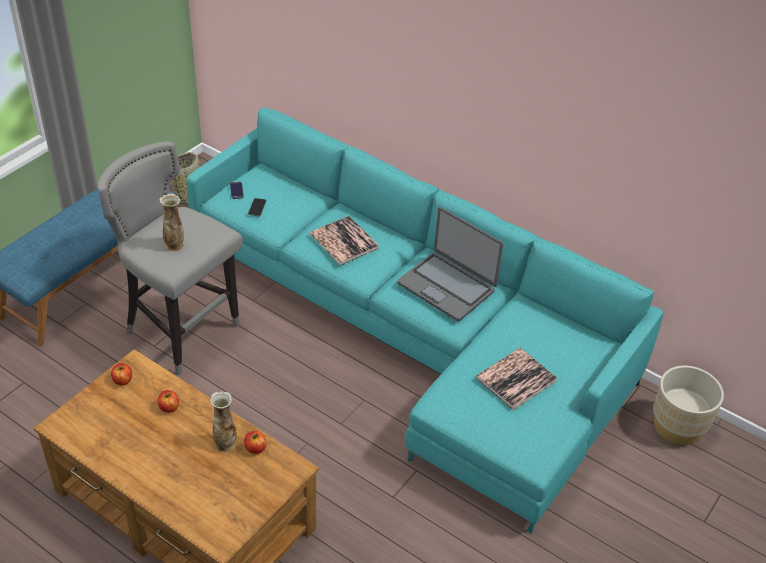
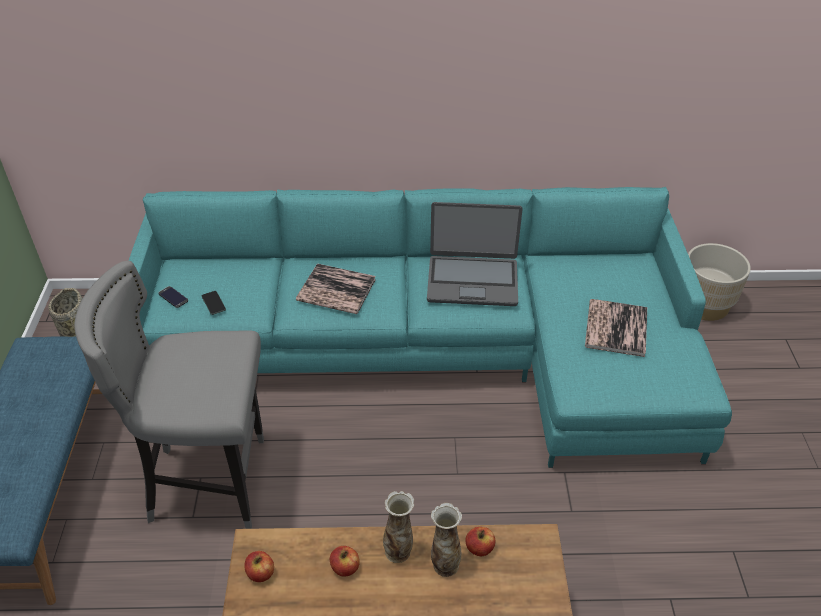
camera: 35 degrees left, 0 degrees up
vase [160,193,184,251] -> vase moved to [383,491,414,563]

